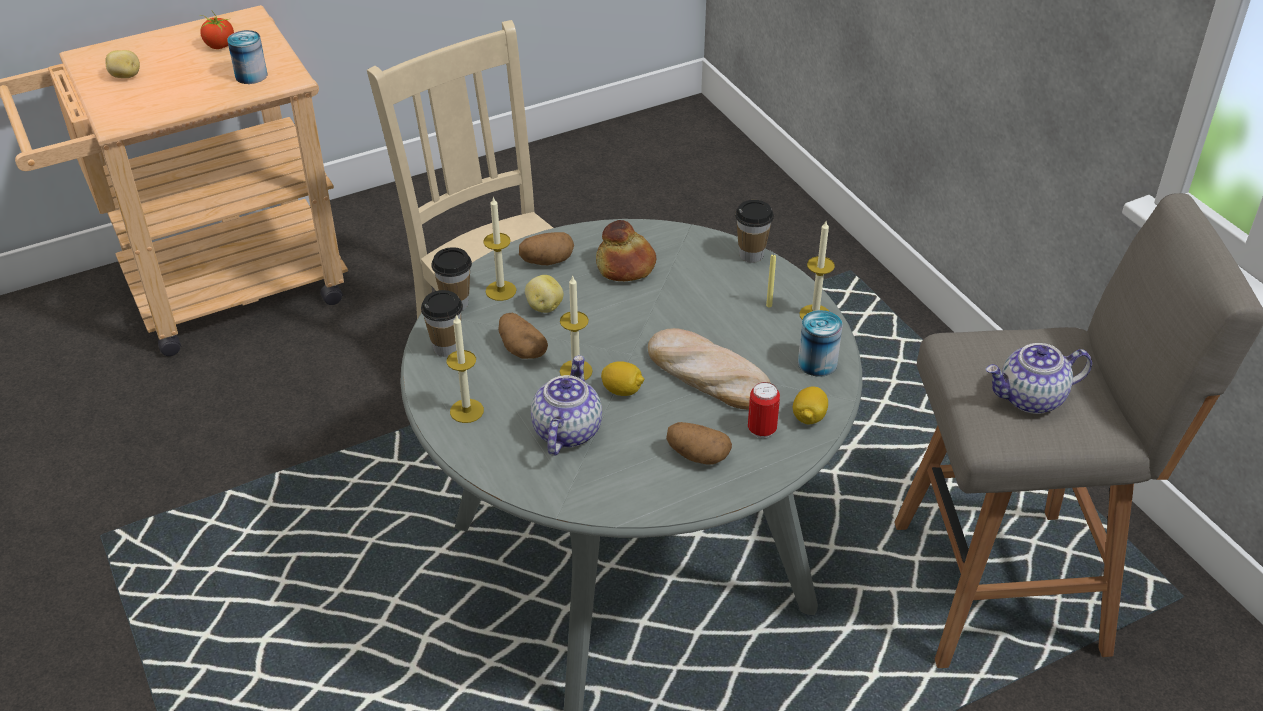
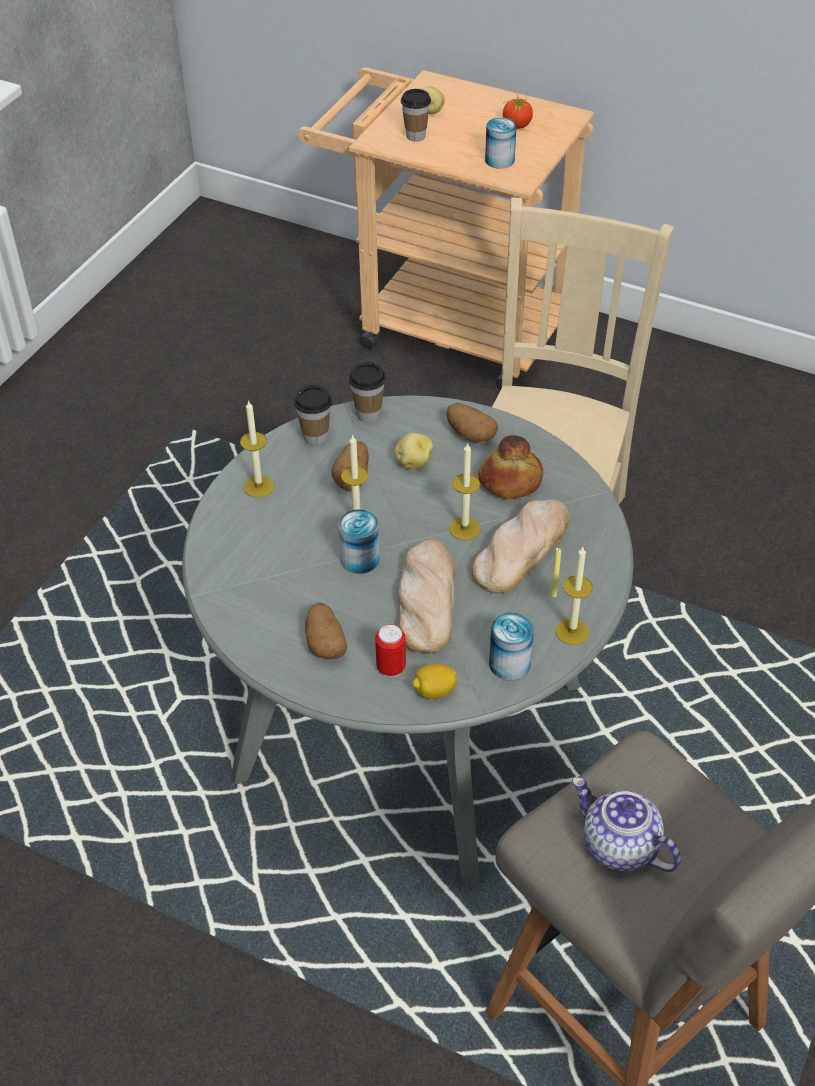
camera: 55 degrees right, 5 degrees up
candle [483,196,516,301] -> candle moved to [449,442,481,541]
teapot [531,355,602,456] -> none
lemon [601,361,644,396] -> can [338,509,379,574]
cup [735,200,774,263] -> cup moved to [401,89,431,142]
none -> bread [472,500,570,593]

